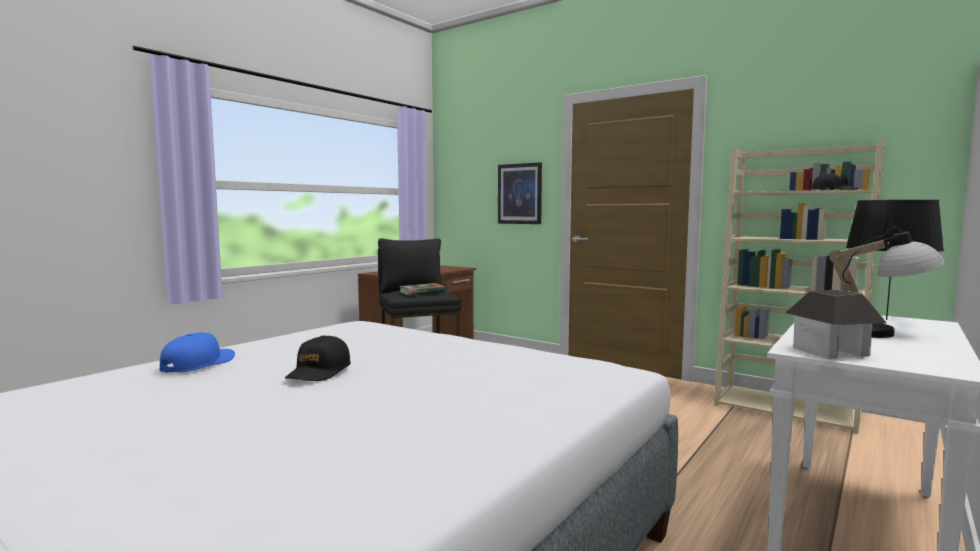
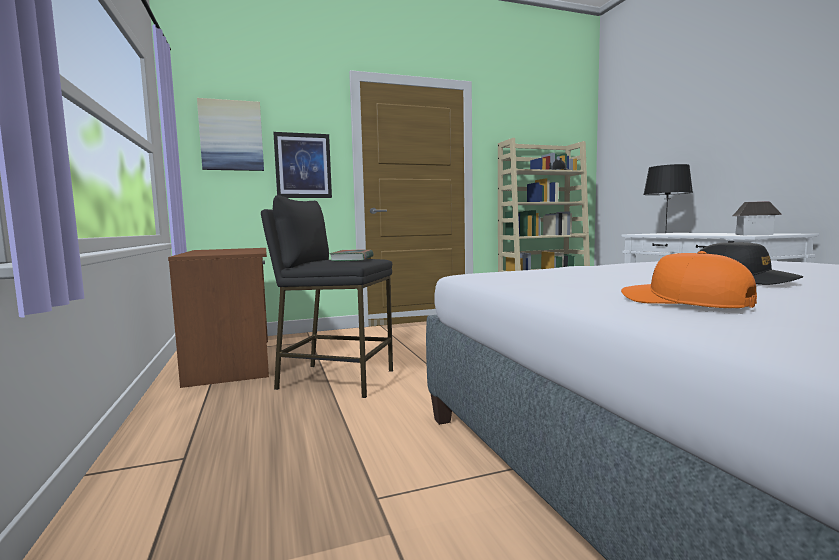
camera: 55 degrees left, 0 degrees up
blue cap [160,332,235,373] -> orange cap [621,251,757,308]
table lamp [829,227,946,338] -> none
none -> picture [197,98,264,171]

